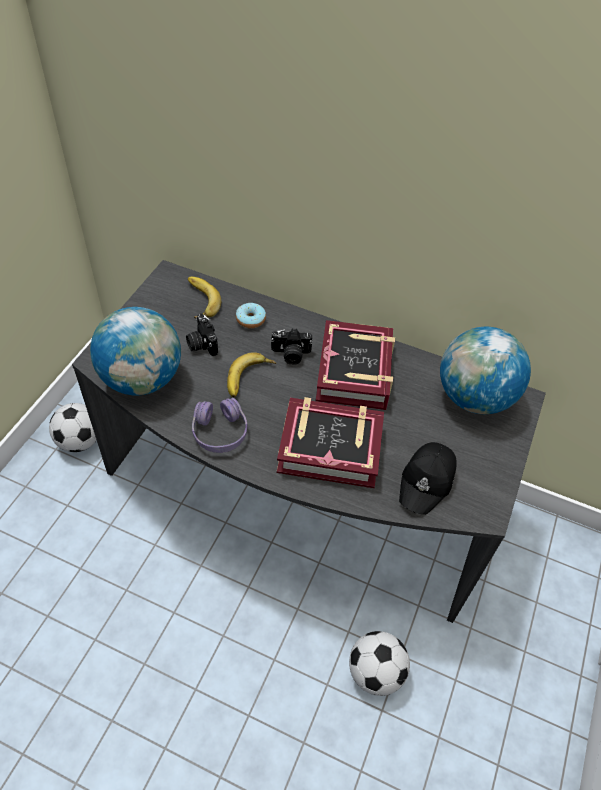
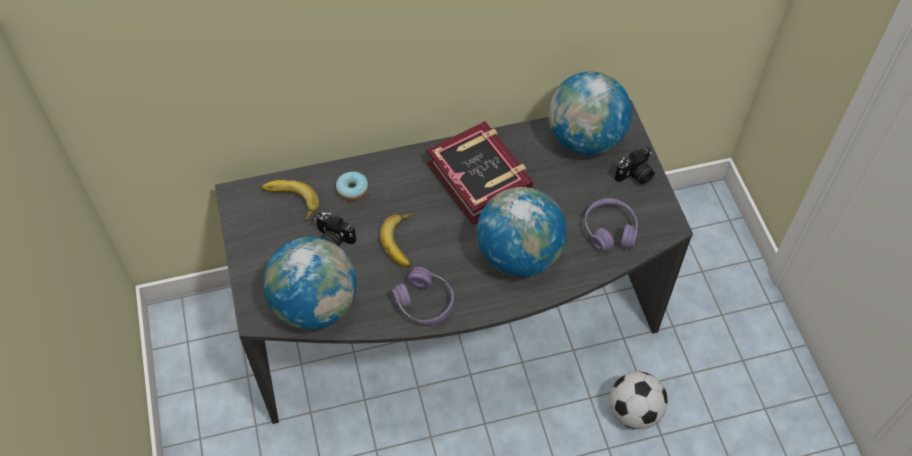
camera: 35 degrees left, 5 degrees up
football [49,403,97,452] -> none
camera [271,329,313,365] -> camera moved to [615,147,655,184]
book [277,397,384,488] -> globe [477,187,567,277]
black cap [399,442,457,515] -> purple headphones [584,198,638,252]

